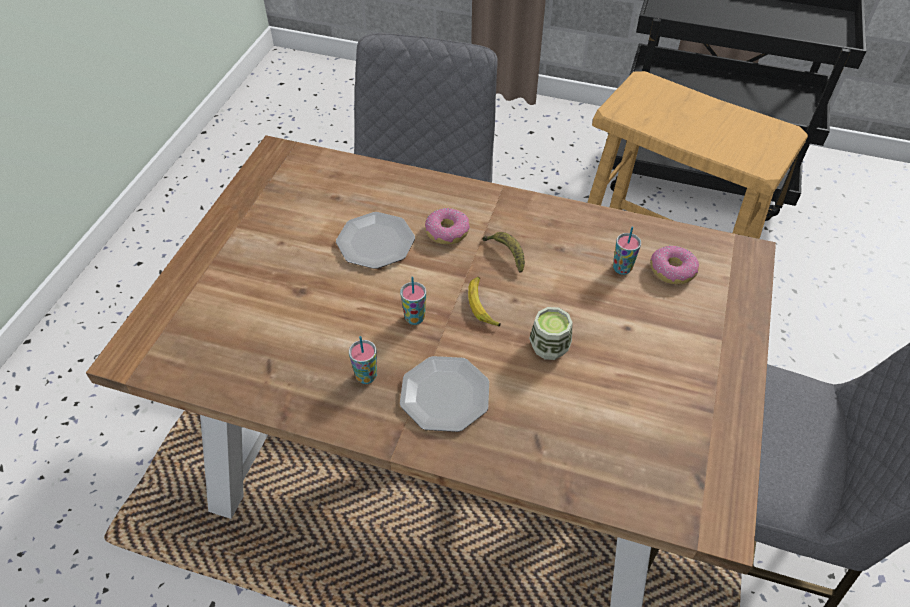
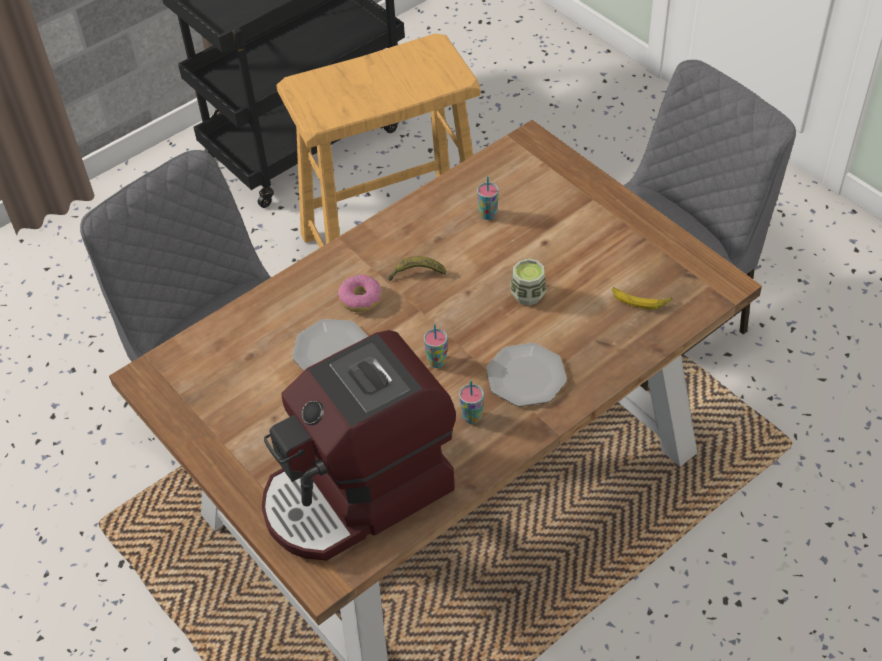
camera: 55 degrees left, 0 degrees up
banana [468,277,501,327] -> banana moved to [612,287,673,310]
donut [650,245,699,285] -> none
none -> coffee machine [262,330,456,561]

